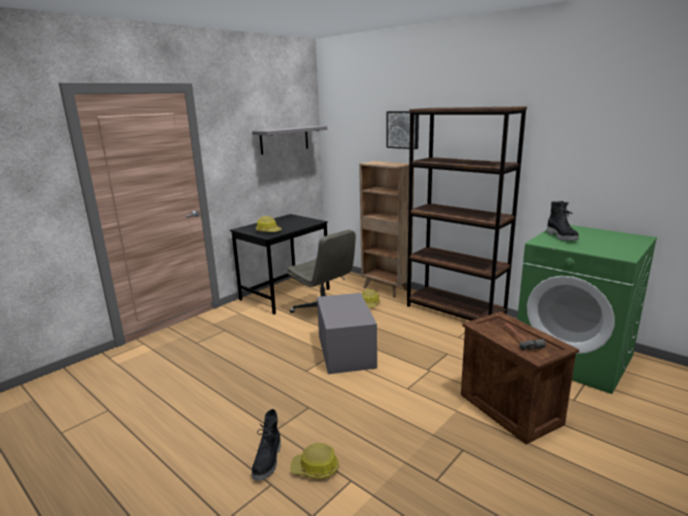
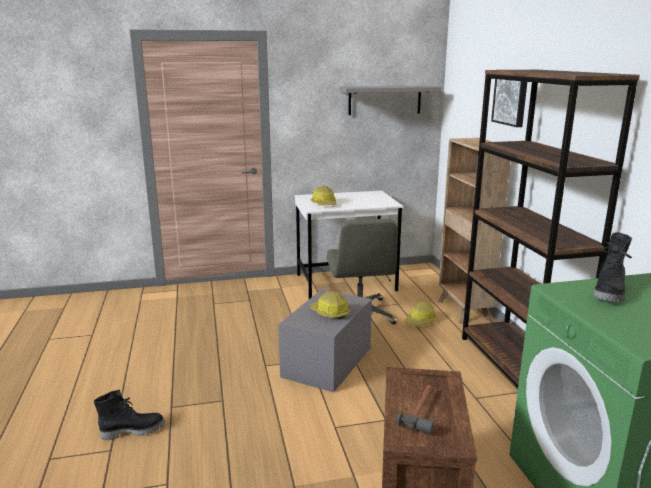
camera: 35 degrees right, 0 degrees up
black desk [230,214,330,314] -> white desk [294,190,404,299]
black boot [252,409,281,481] -> black boot turned 150 degrees counterclockwise [94,390,165,440]
hard hat [290,443,339,479] -> hard hat moved to [309,291,350,319]

